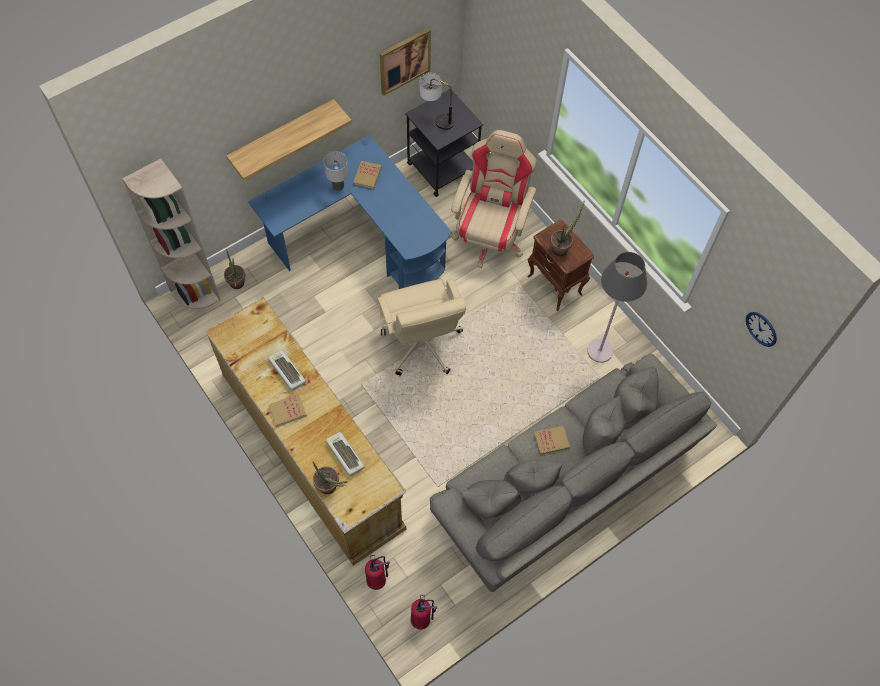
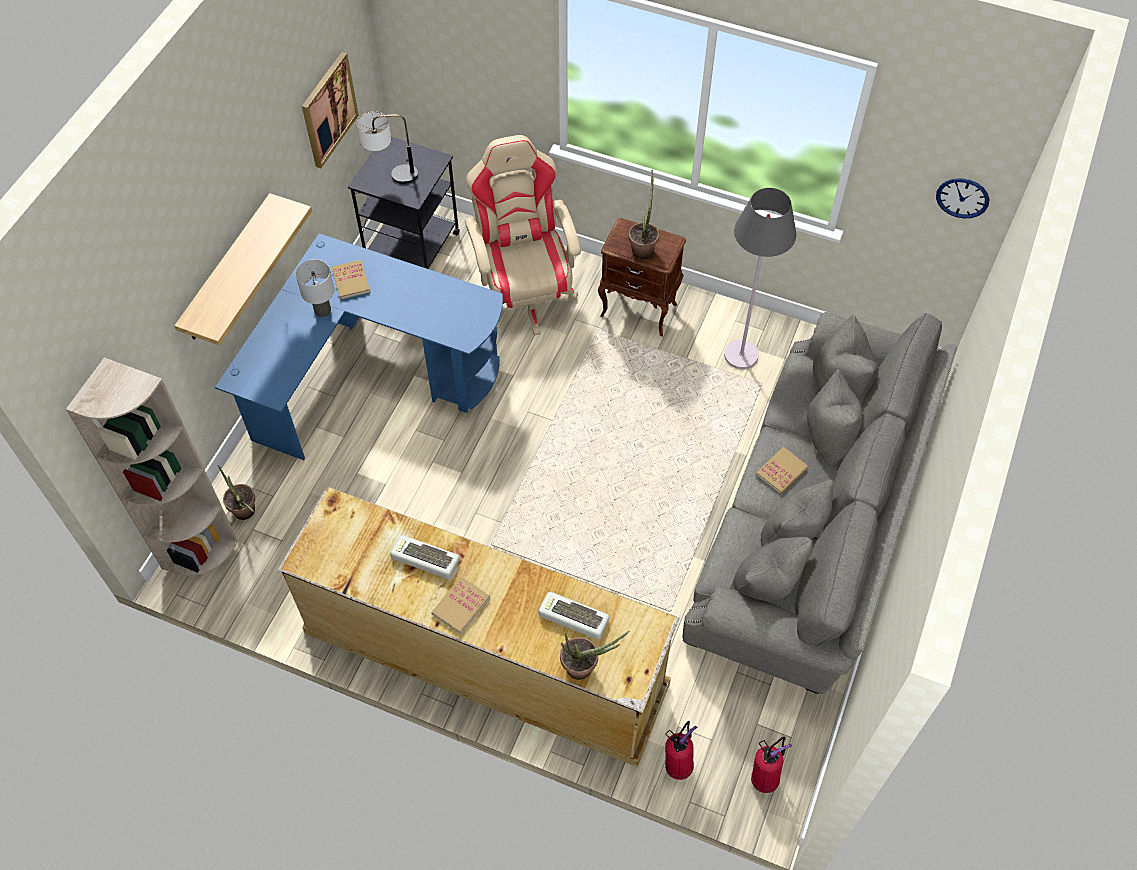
camera: 30 degrees left, 5 degrees down
beige office chair [378,278,466,376] -> none

